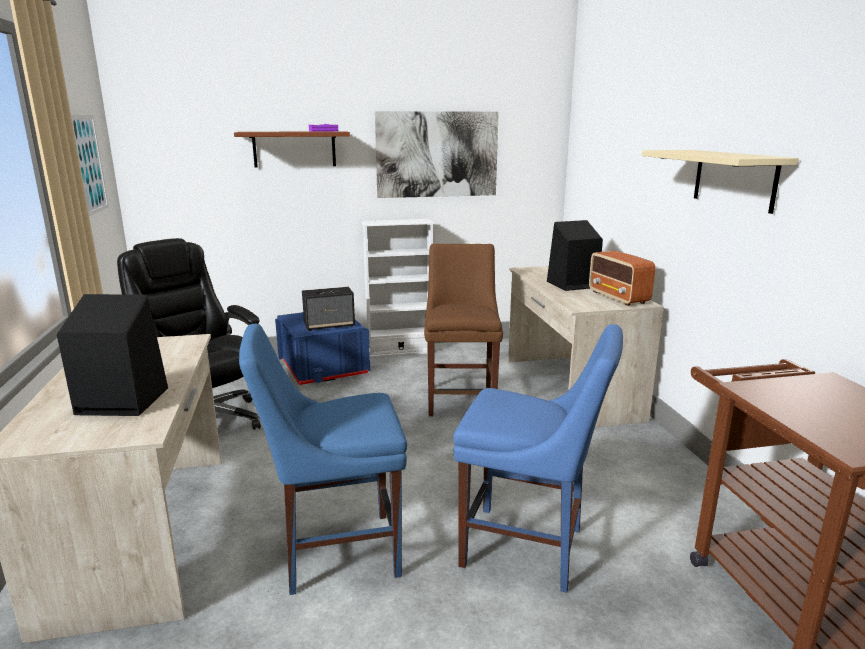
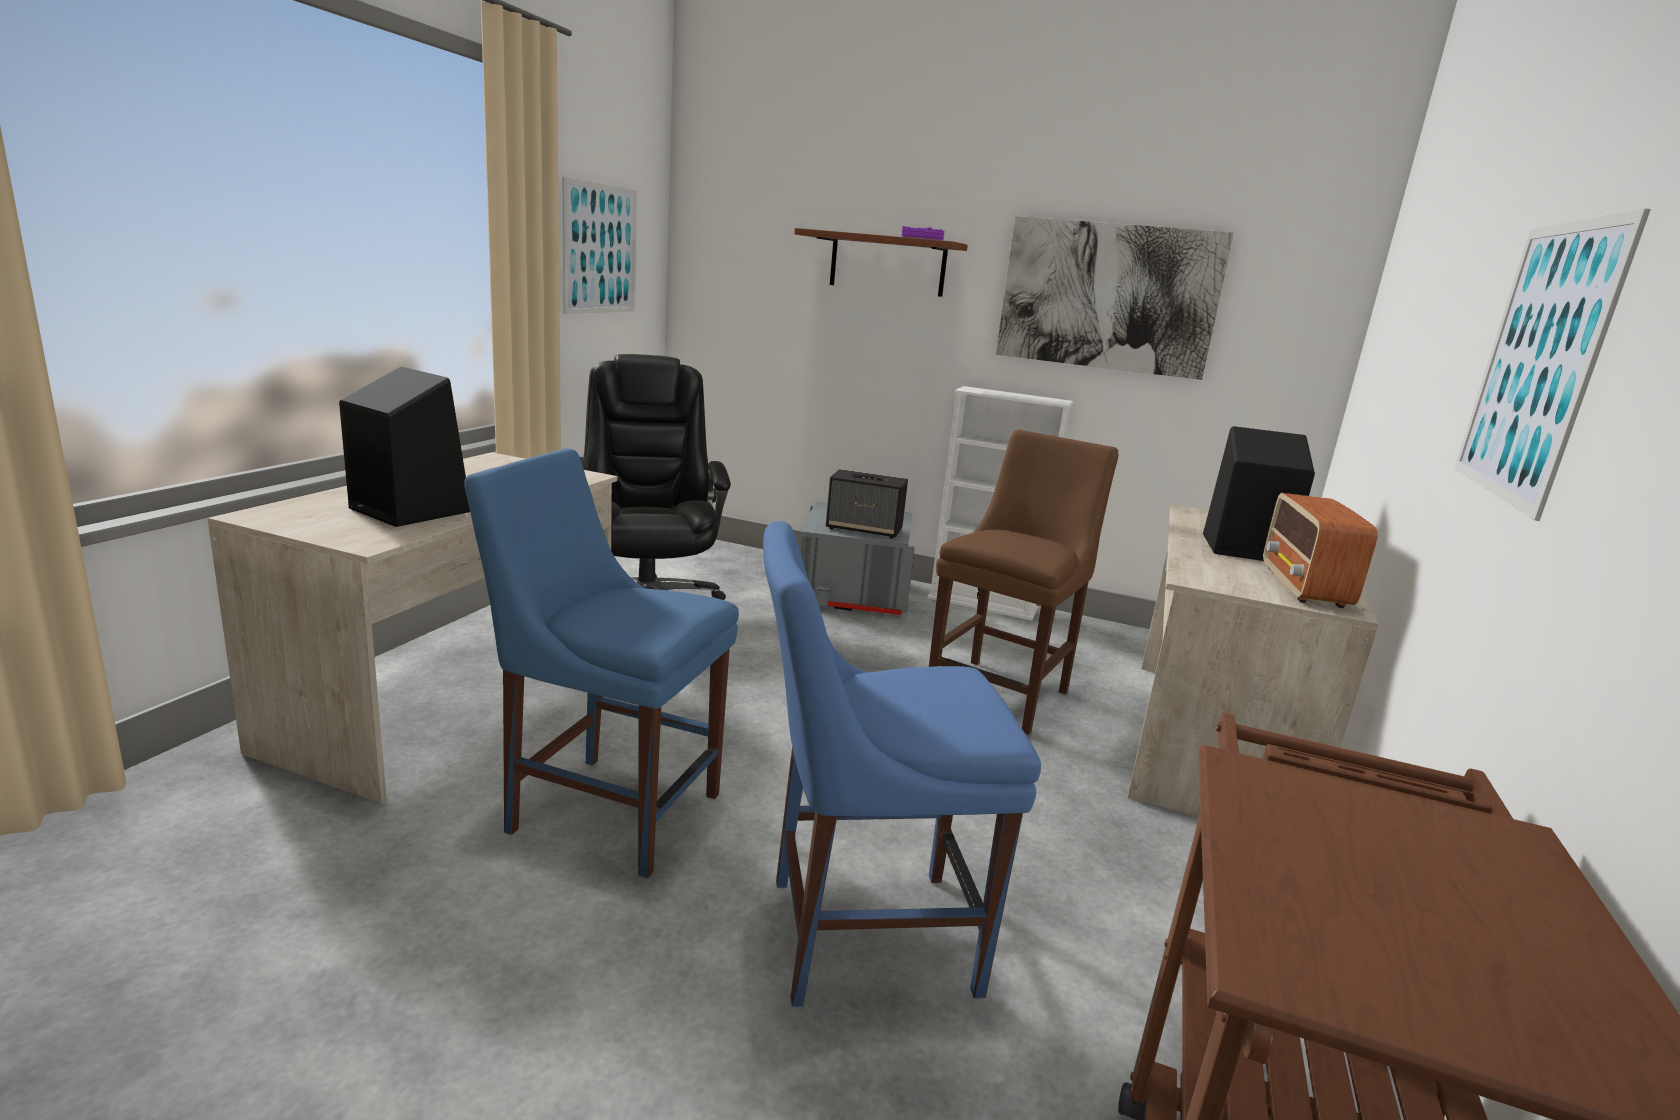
camera: 30 degrees right, 0 degrees up
blue storage box [275,312,370,385] -> grey storage box [799,502,915,615]
blue chair [453,324,623,593] -> blue chair turned 120 degrees clockwise [763,521,1041,1007]
beige shelf [642,150,799,214] -> picture [1454,209,1651,521]

